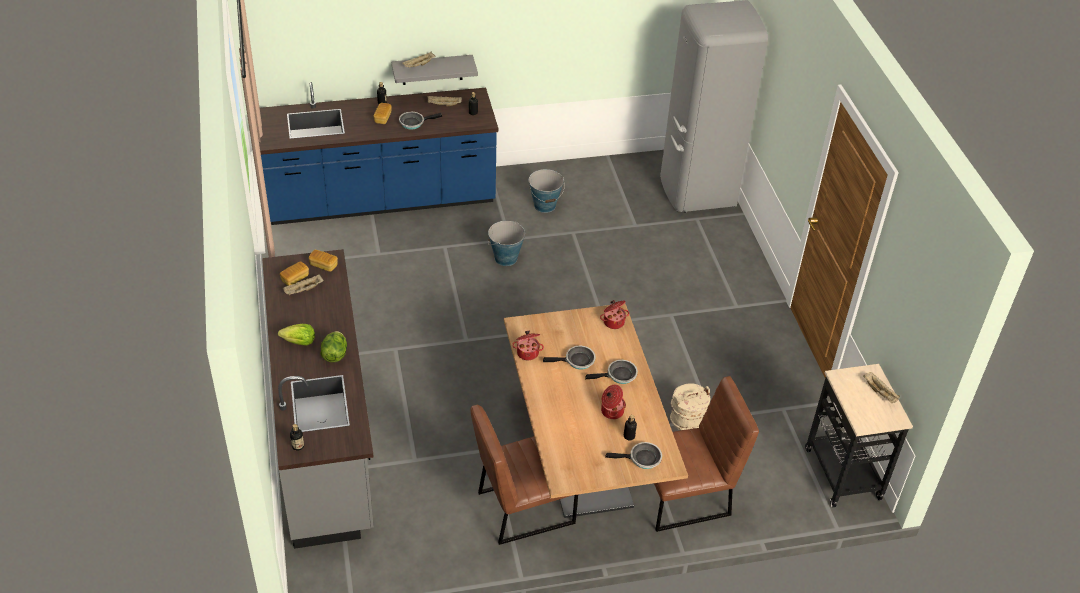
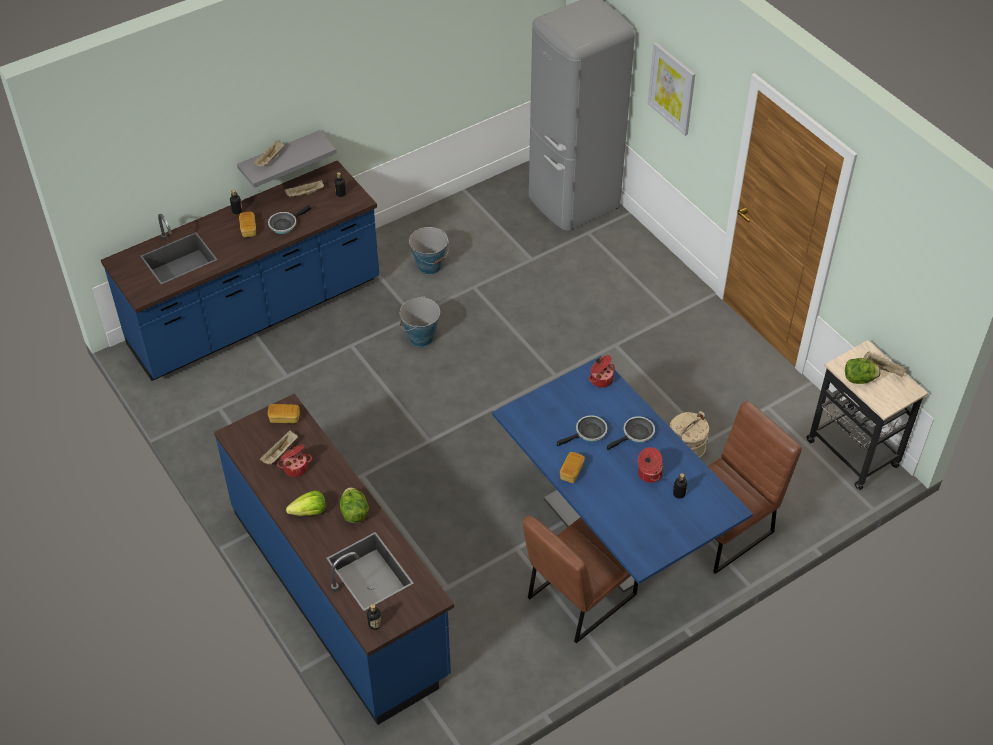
camera: 20 degrees left, 5 degrees up
grey counter [262,249,374,549] -> blue counter [214,393,454,725]
bread [280,261,309,286] -> bread moved to [560,452,585,483]
brown dining table [504,303,688,518] -> blue dining table [492,356,753,593]
cooking pot [512,331,544,360] -> cooking pot moved to [277,445,312,477]
frying pan [605,442,662,469] -> none
none -> picture [647,42,695,136]
none -> lettuce [845,358,881,384]

